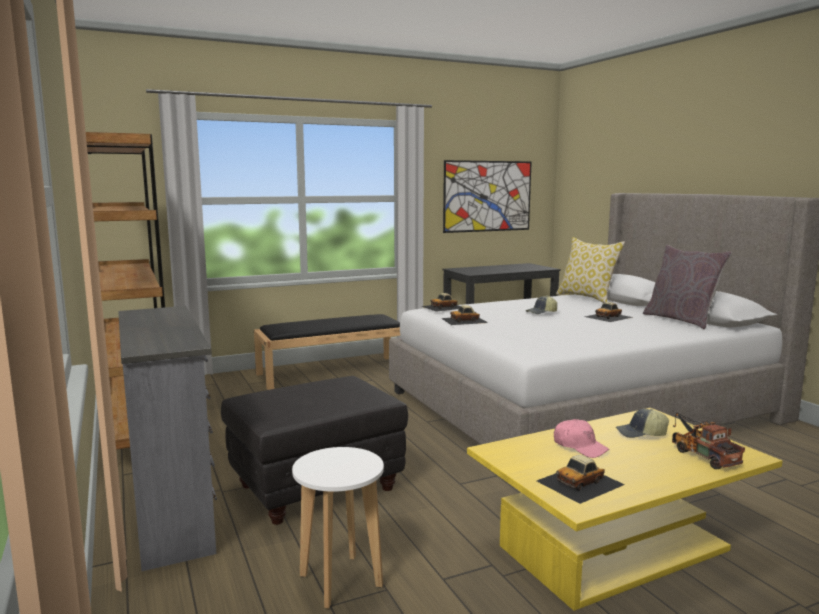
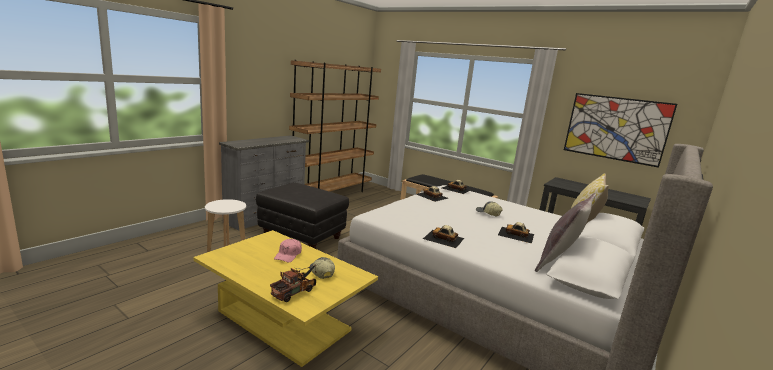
camera: 60 degrees right, 5 degrees up
toy car [537,455,625,504] -> toy car moved to [423,225,464,248]

